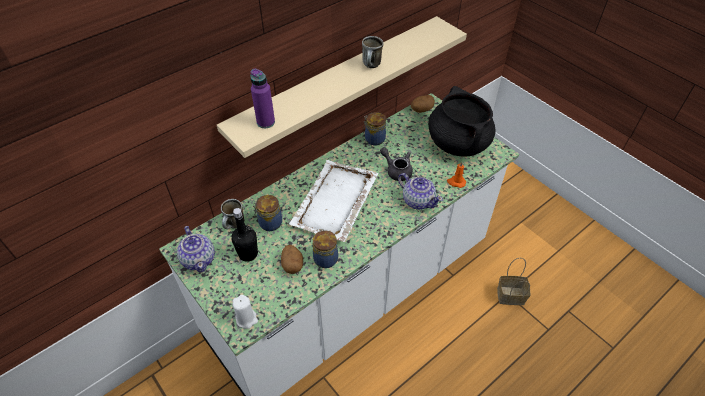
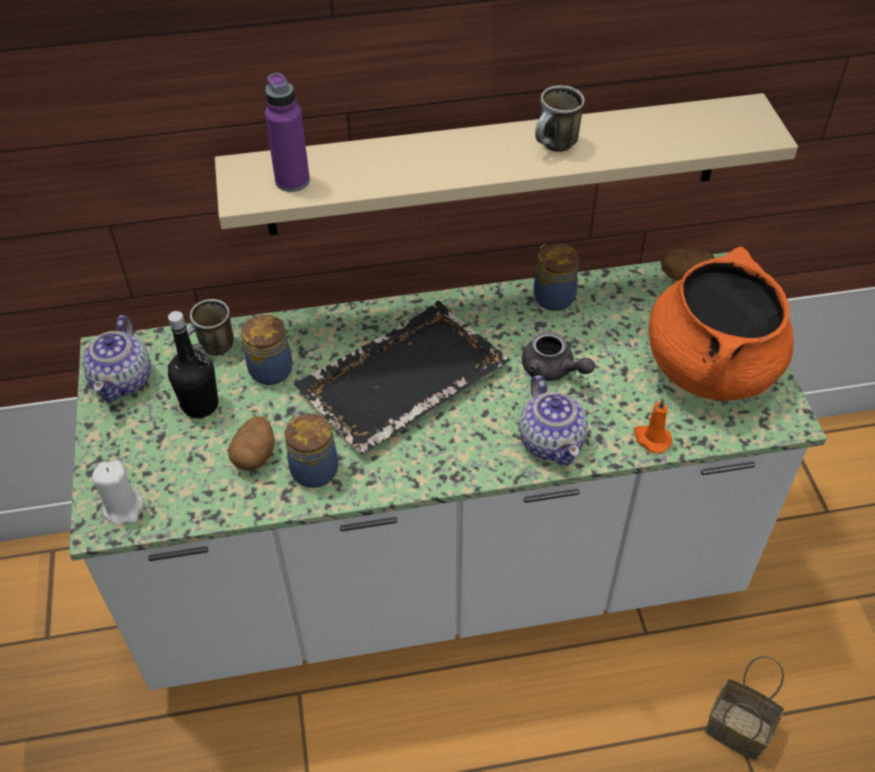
camera: 30 degrees right, 0 degrees up
white tray [289,160,378,242] -> black tray [294,301,510,455]
grey teapot [380,147,413,181] -> grey teapot turned 150 degrees clockwise [522,331,595,381]
black cooking pot [428,86,496,157] -> orange cooking pot [649,247,794,401]

